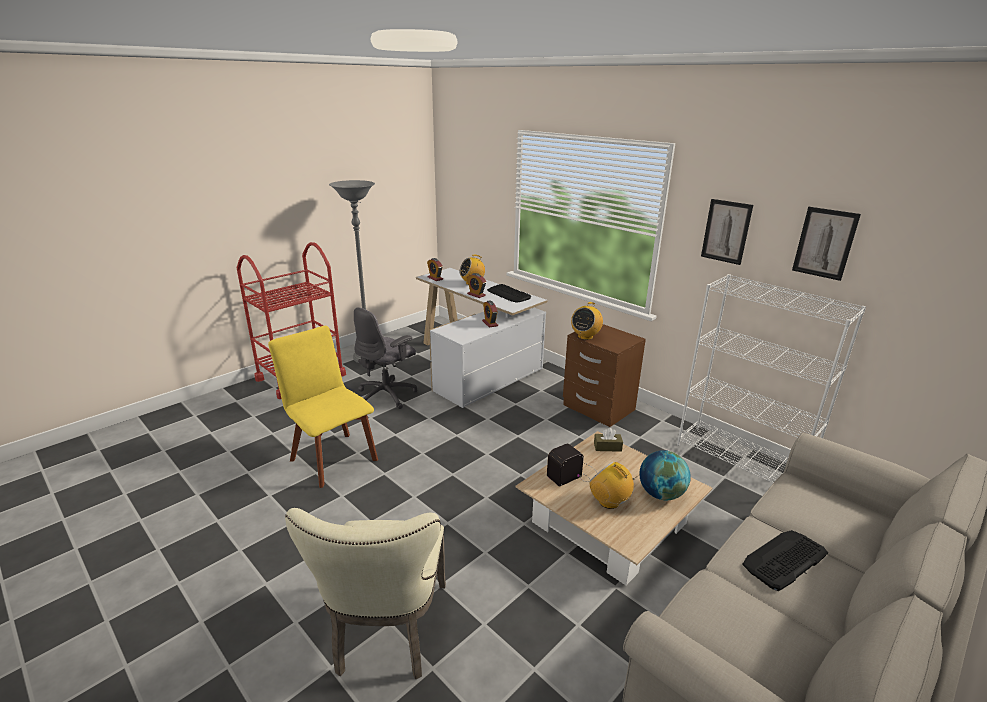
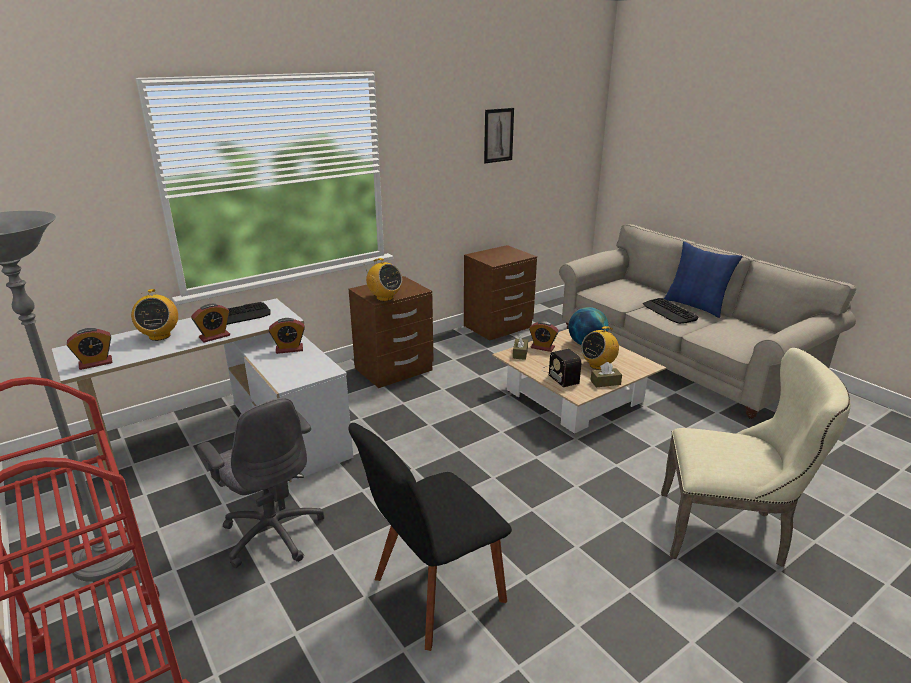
camera: 80 degrees left, 0 degrees up
yellow chair [268,326,378,488] -> black chair [348,423,512,651]
white bookcase [677,274,866,483] -> brown nightstand [464,245,537,340]
picture [701,199,753,265] -> none
none -> alarm clock [529,321,559,352]
none -> brown tissue box [590,362,622,387]
none -> blue pillow [664,242,743,318]

